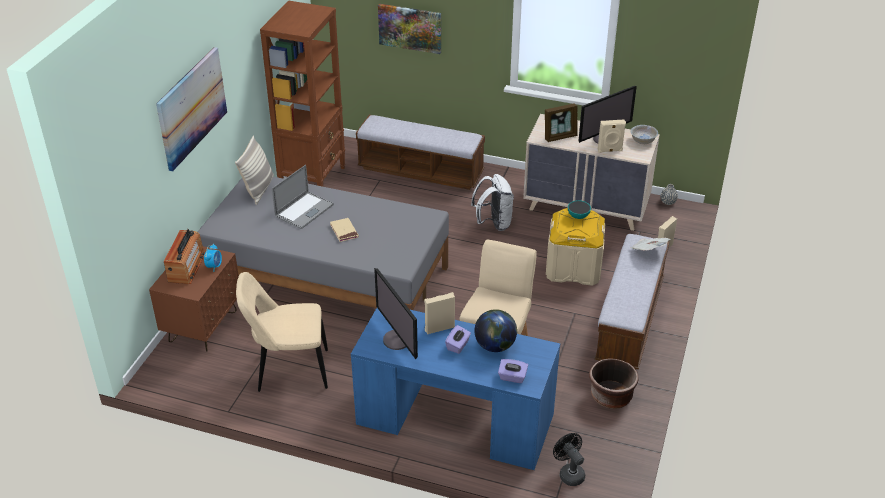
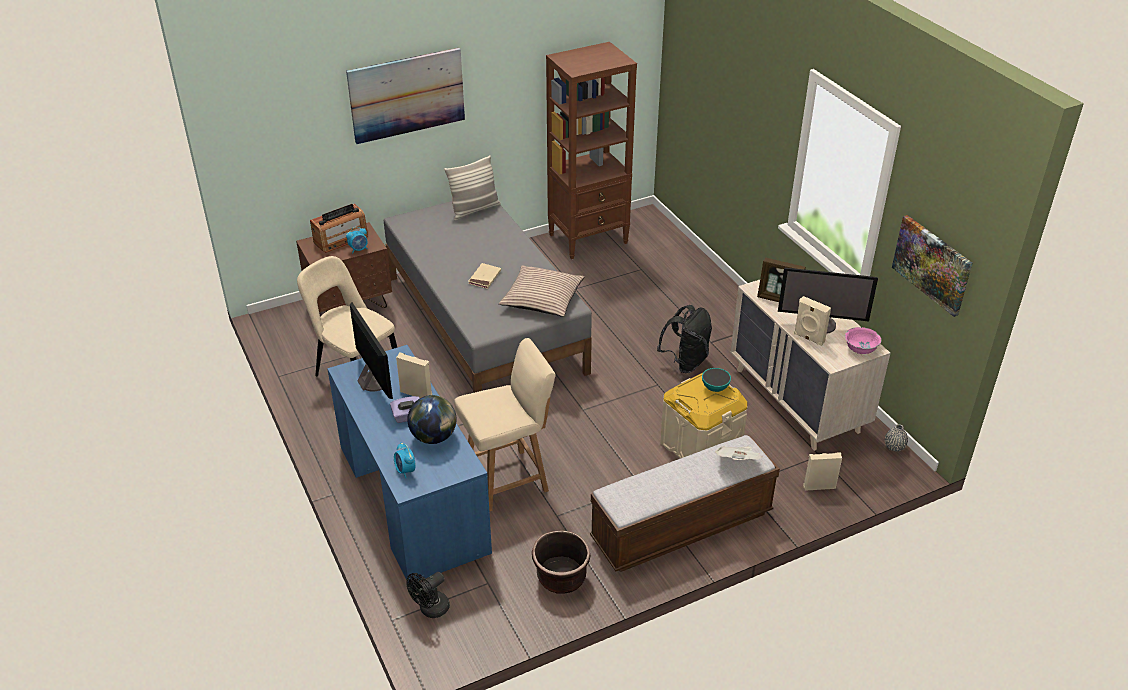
camera: 45 degrees right, 0 degrees up
laptop [272,165,334,229] -> none
bench [356,115,485,190] -> none
monitor [374,268,418,359] -> monitor turned 135 degrees clockwise [350,303,393,399]
picture [378,4,441,54] -> picture moved to [892,215,972,317]
white backpack [471,174,514,231] -> black backpack [657,305,712,373]
purple tissue box [498,359,528,383] -> alarm clock [394,442,416,478]
black fan [553,433,585,486] -> black fan turned 150 degrees counterclockwise [406,572,450,618]
white bowl [630,125,658,144] -> pink bowl [845,327,882,354]
none -> pillow [499,265,585,317]

